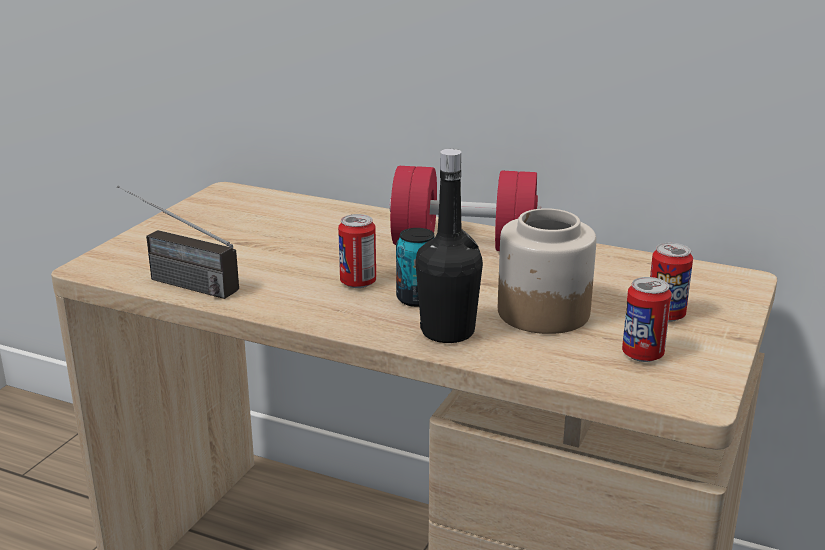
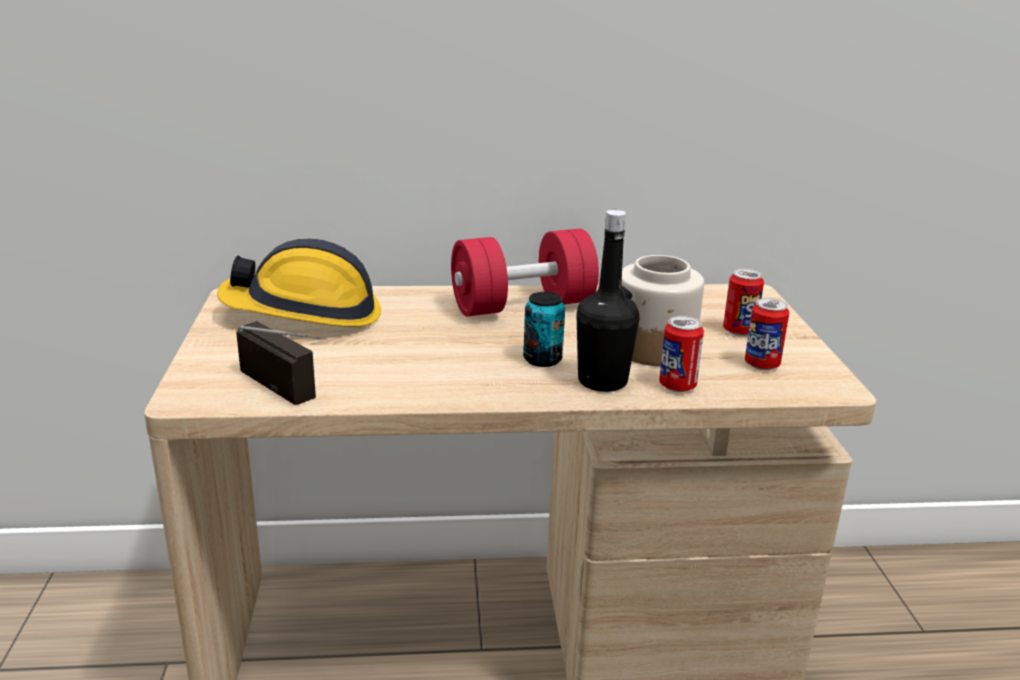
camera: 30 degrees left, 0 degrees up
radio [117,186,239,299] -> radio turned 135 degrees counterclockwise [236,321,326,405]
can [338,214,376,288] -> can moved to [659,316,704,392]
none -> hard hat [217,238,381,327]

